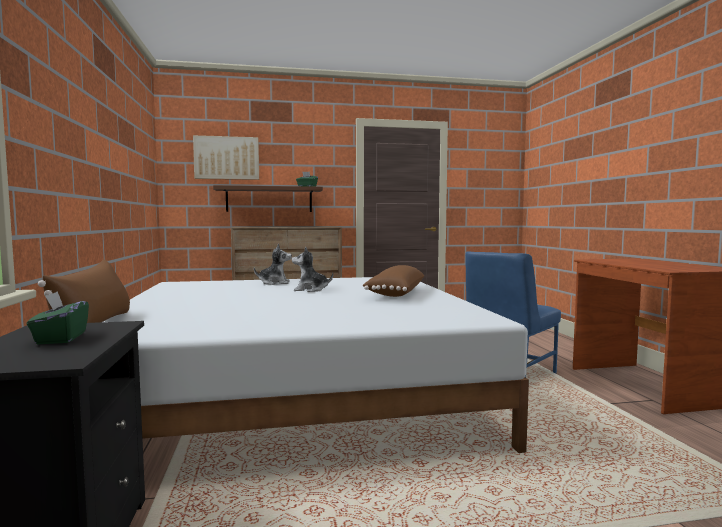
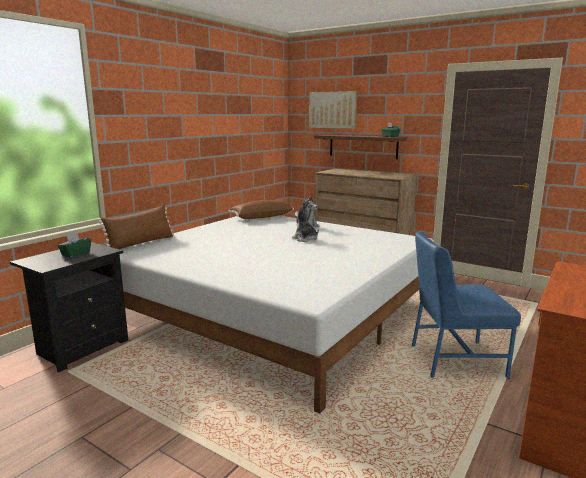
camera: 45 degrees right, 10 degrees up
brown pillow [362,265,424,297] -> brown pillow moved to [229,200,294,219]

